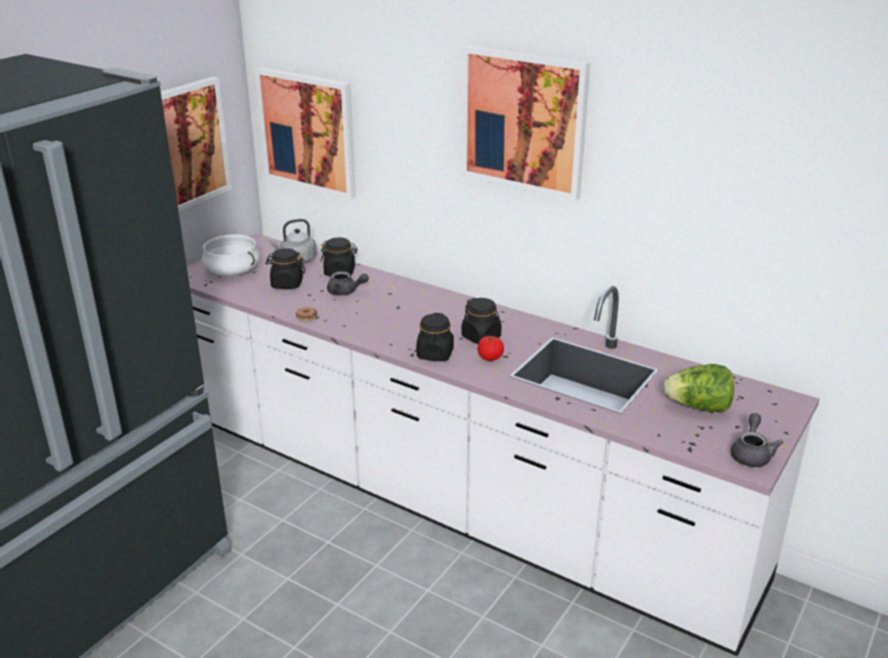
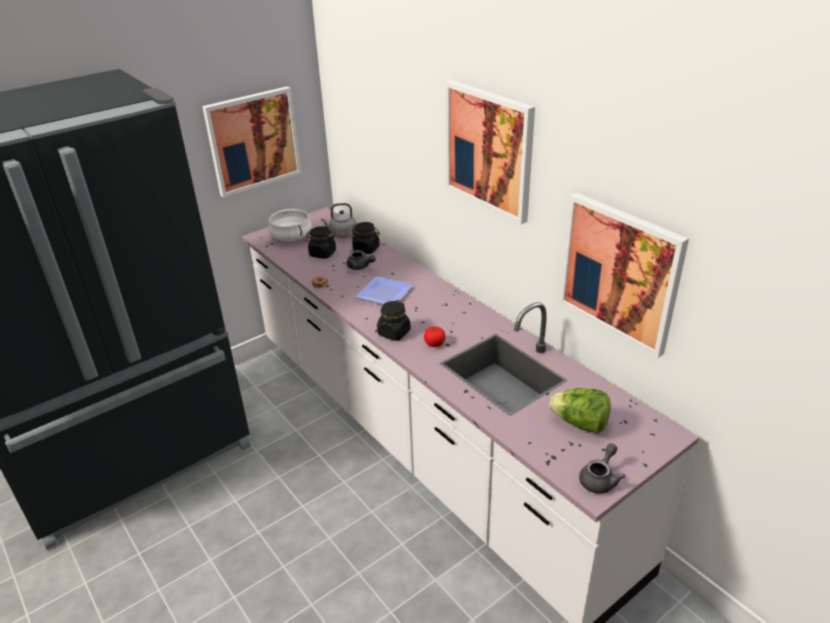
camera: 20 degrees right, 5 degrees up
picture [255,67,356,200] -> picture moved to [559,193,689,358]
black jar [461,298,501,344] -> none
none -> plate [356,276,413,304]

